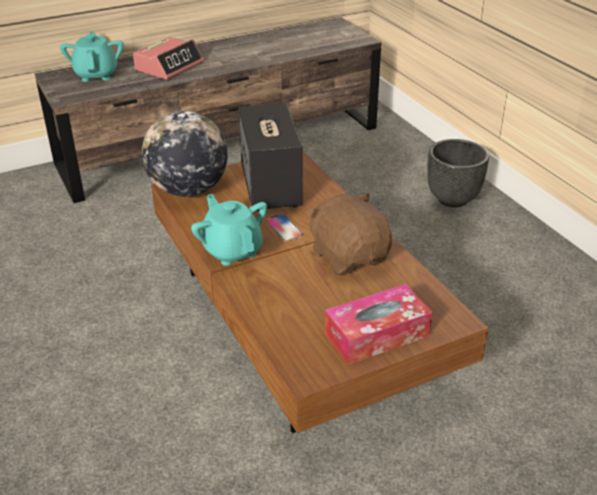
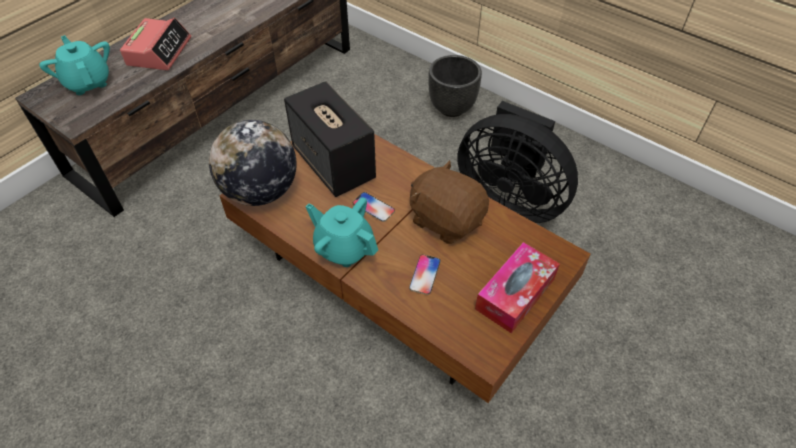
camera: 25 degrees left, 15 degrees up
none -> phone [409,255,440,295]
none -> black fan [458,101,578,223]

